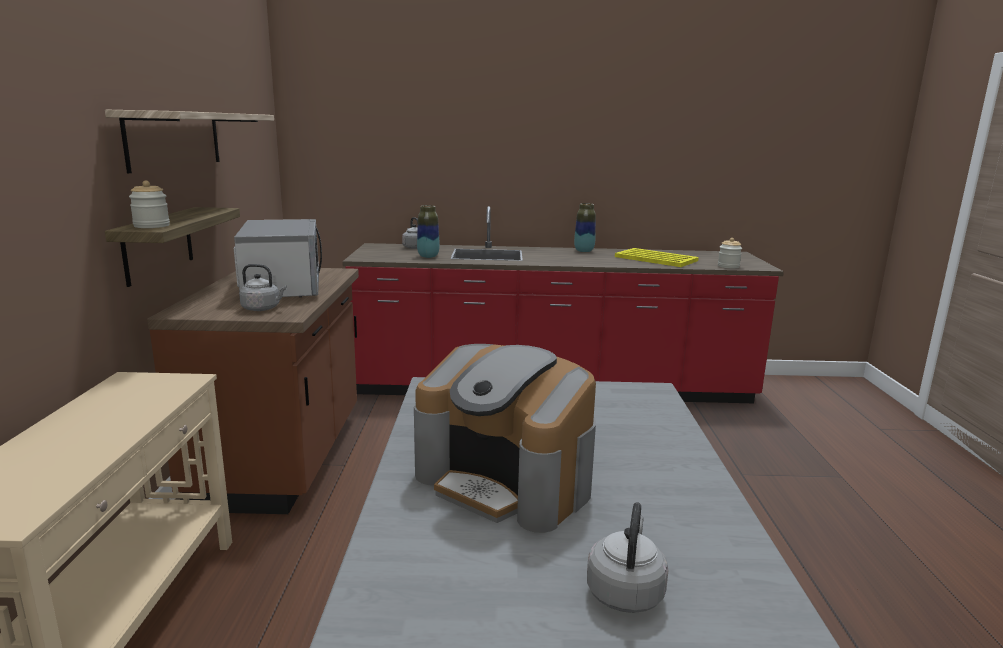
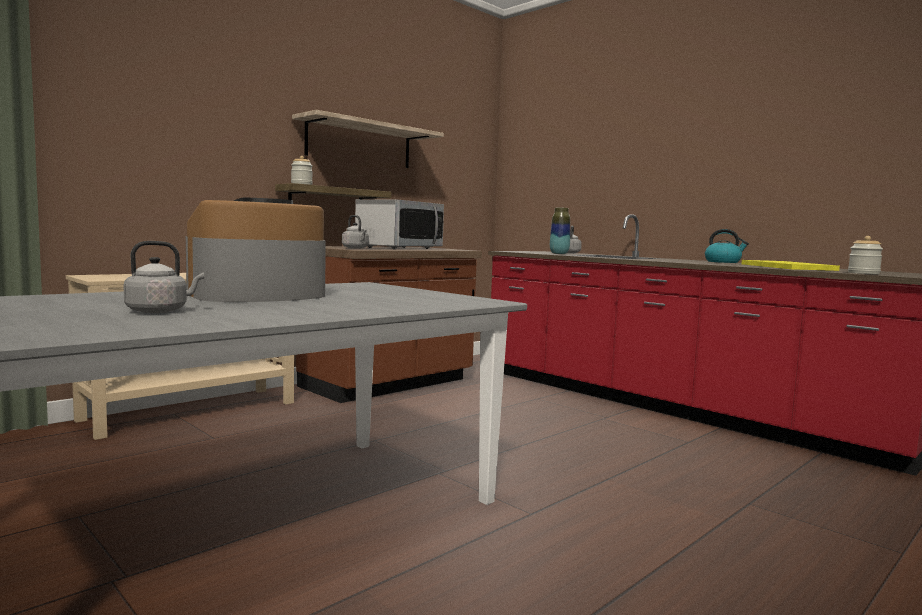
camera: 45 degrees right, 10 degrees down
coffee machine [414,344,596,533] -> coffee machine turned 60 degrees clockwise [186,198,326,302]
vase [574,203,596,252] -> kettle [705,229,749,263]

